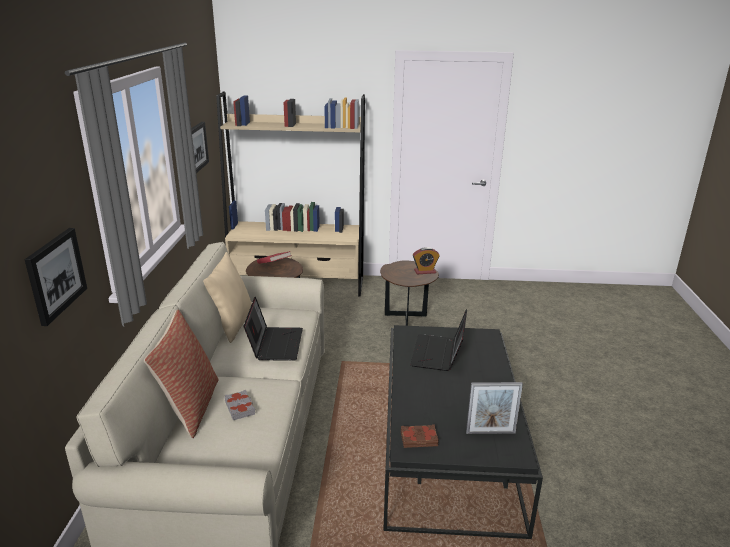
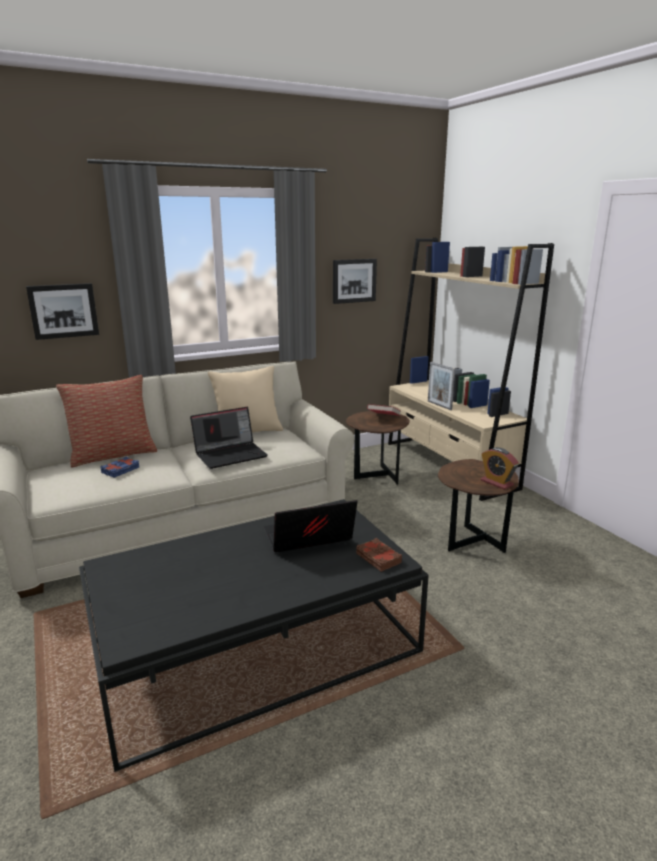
camera: 60 degrees right, 5 degrees down
grey book [224,390,255,420] -> blue book [100,457,139,478]
brown book [401,424,439,448] -> brown book moved to [356,538,402,572]
picture frame [466,382,523,434] -> picture frame moved to [428,362,455,410]

